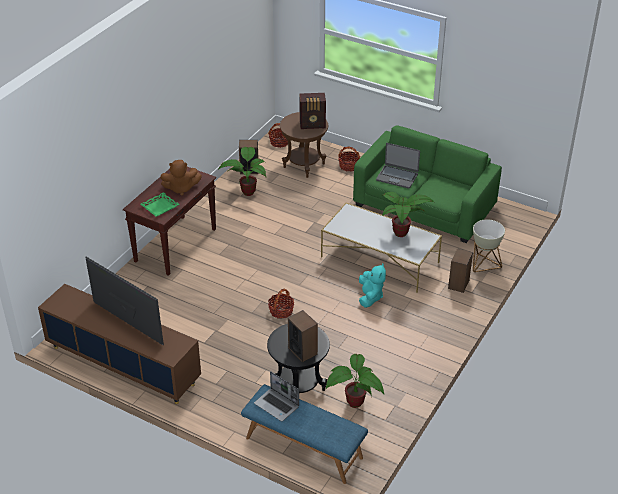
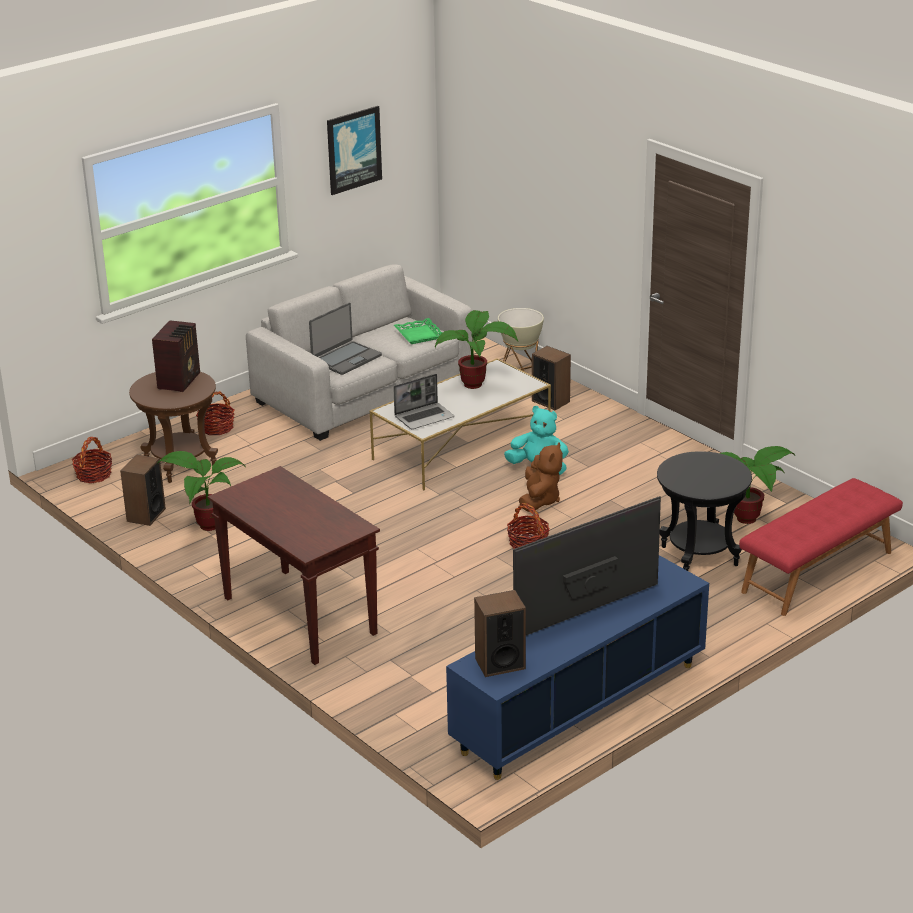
camera: 70 degrees left, 10 degrees down
brown tv stand [38,284,201,404] -> blue tv stand [446,555,709,780]
green tray [140,192,179,217] -> green tray moved to [394,318,443,344]
brown plush toy [160,160,202,196] -> brown plush toy moved to [519,442,563,512]
blue bench [241,384,368,484] -> red bench [739,478,903,616]
laptop [254,371,299,421] -> laptop moved to [393,374,454,429]
speaker [288,310,318,362] -> speaker moved to [474,590,526,677]
green sofa [353,125,502,243] -> white sofa [246,264,472,441]
none -> picture [327,106,382,195]

